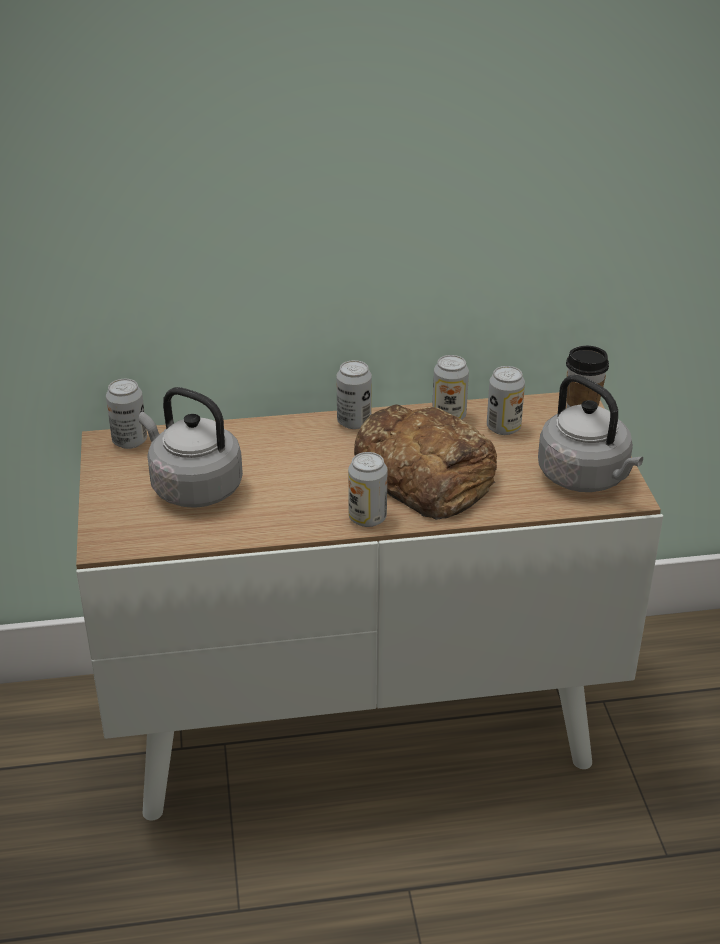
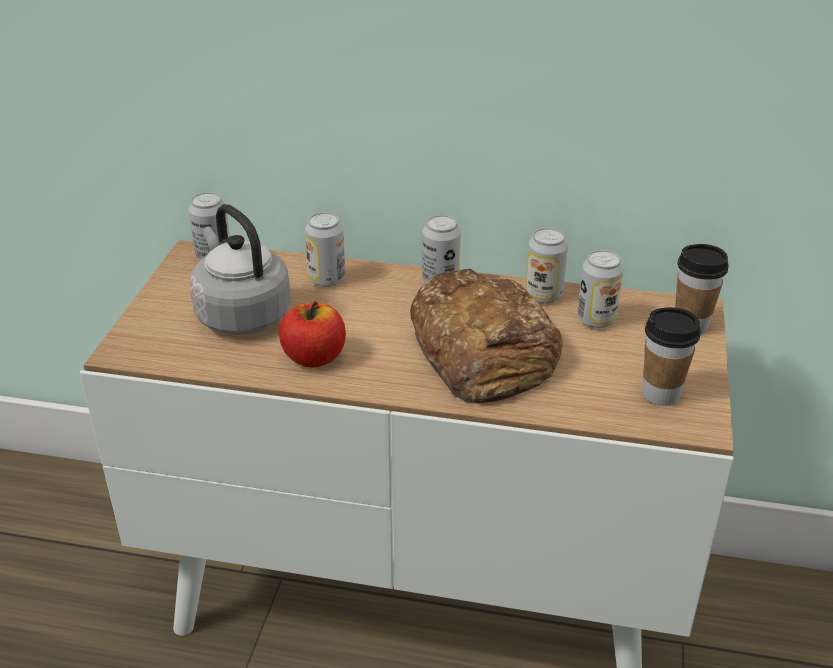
camera: 20 degrees right, 0 degrees up
can [348,452,387,527] -> can moved to [305,212,345,287]
grey kettle [538,374,643,492] -> cup [643,307,701,406]
none -> apple [279,301,346,368]

